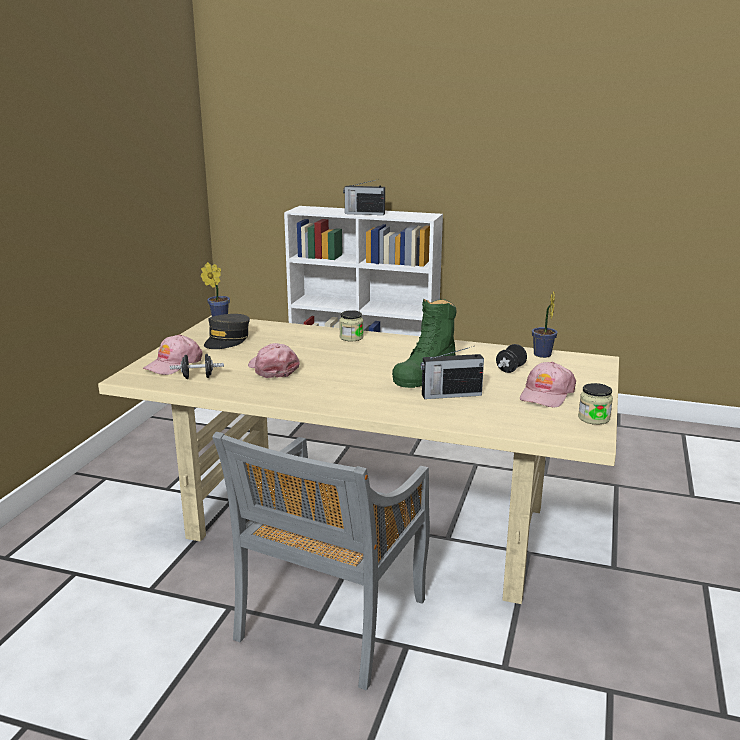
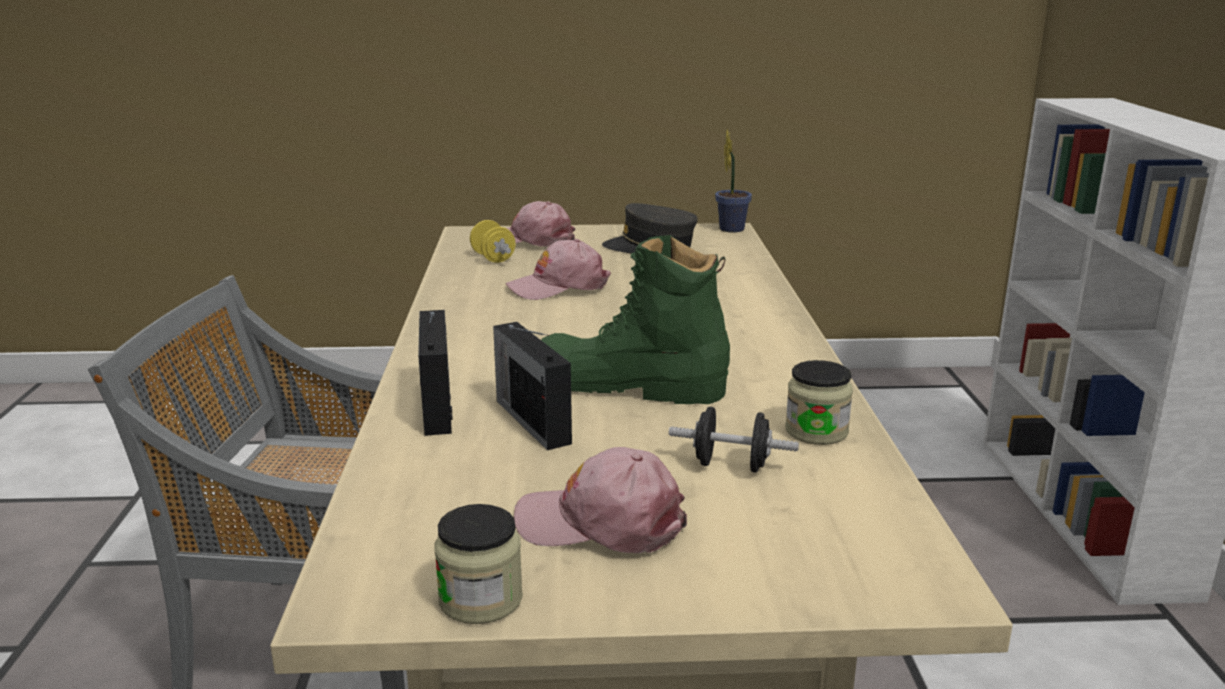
camera: 70 degrees right, 0 degrees up
black dumbbell [170,354,224,379] -> yellow dumbbell [470,220,516,263]
pink cap [248,343,300,378] -> pink cap turned 150 degrees counterclockwise [506,239,611,300]
jar [339,310,364,342] -> jar moved to [785,360,853,445]
radio [343,179,385,215] -> radio moved to [418,310,453,436]
potted plant [532,291,558,358] -> none

